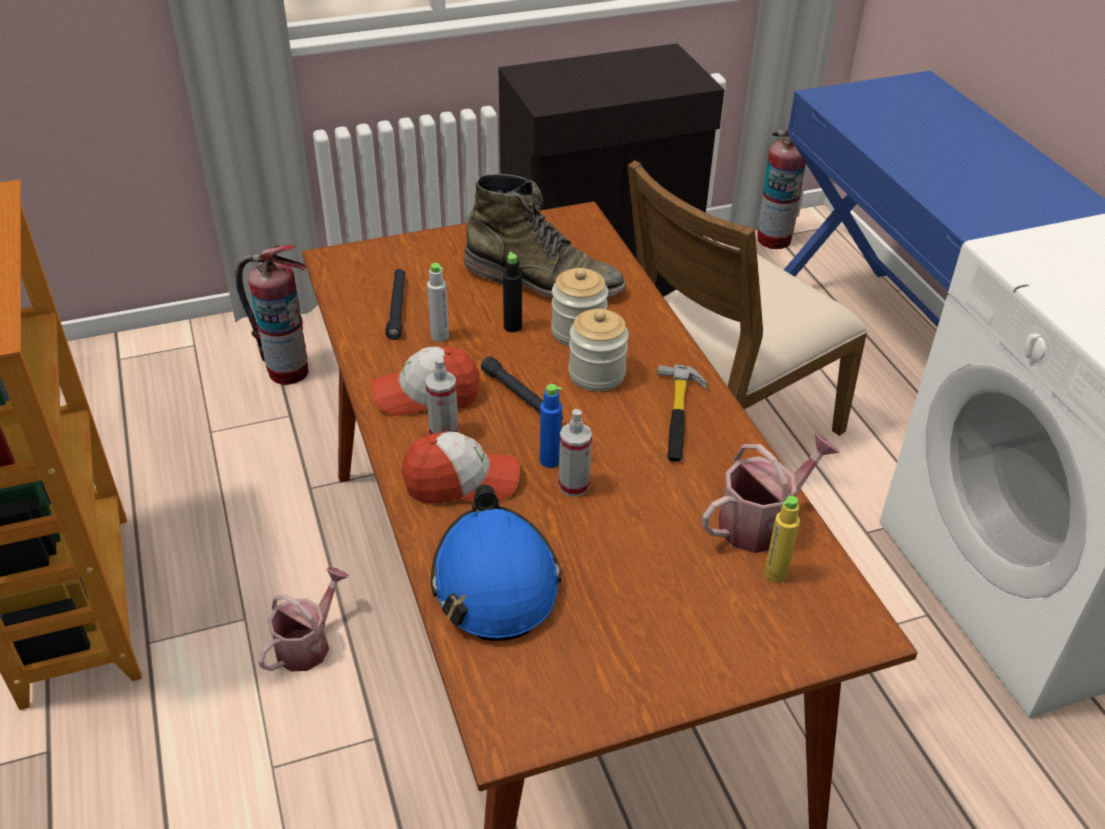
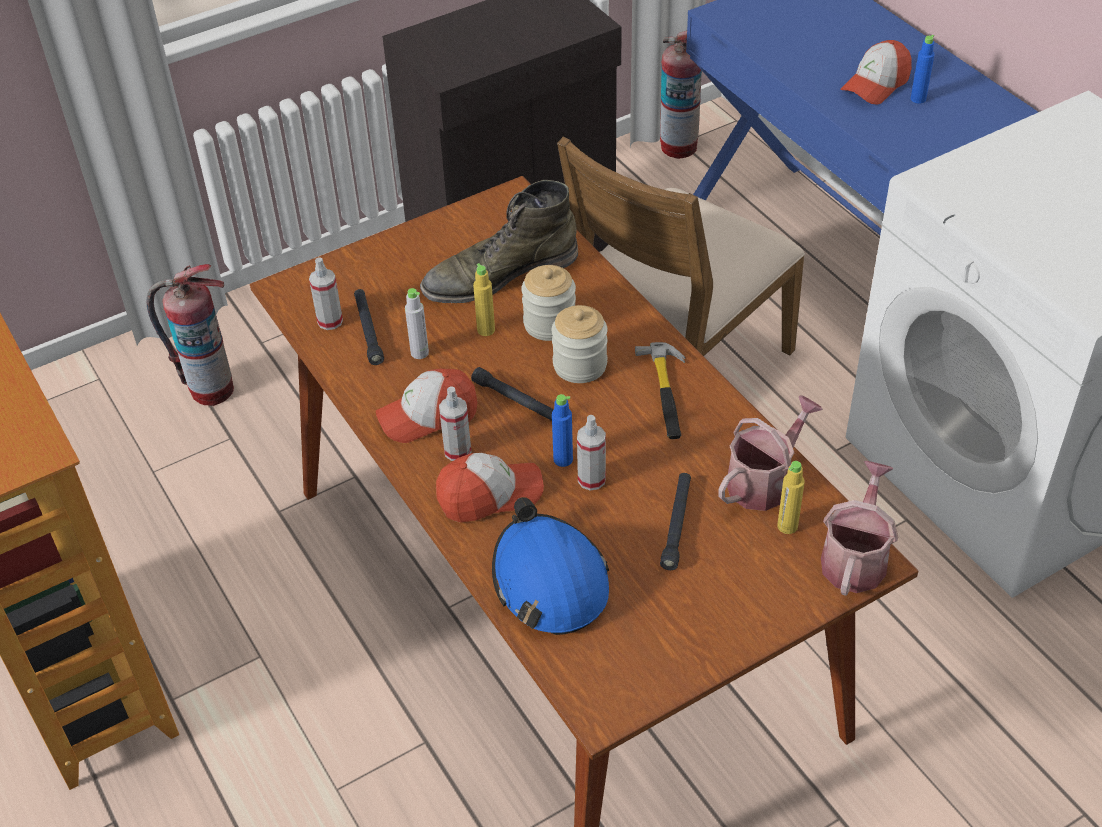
camera: 10 degrees left, 5 degrees up
watering can [258,567,349,671] -> watering can moved to [821,461,898,596]
green boot [464,174,626,298] -> green boot turned 150 degrees clockwise [420,180,578,303]
black bottle [503,252,522,332] -> yellow bottle [473,263,495,336]
none -> spray bottle [309,258,343,330]
none -> black flashlight [660,473,691,570]
none -> cap [841,40,912,104]
none -> blue bottle [911,35,935,104]

